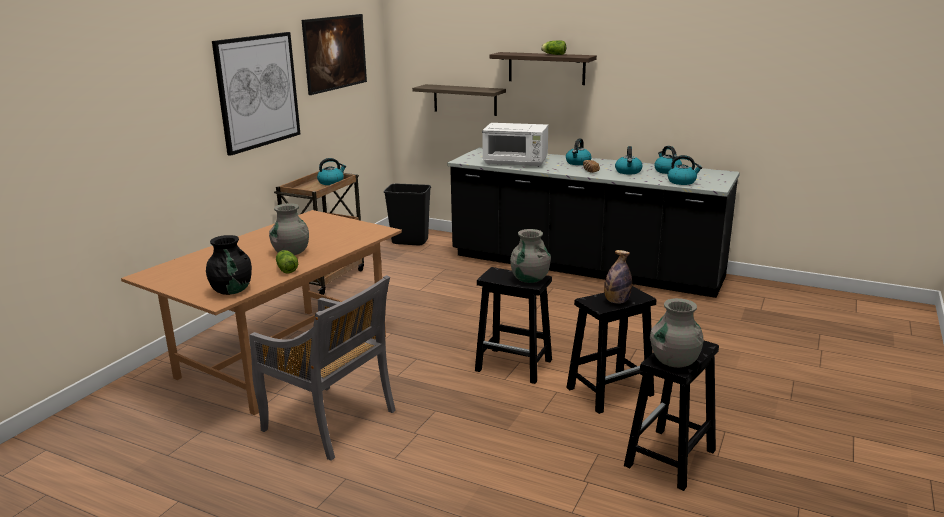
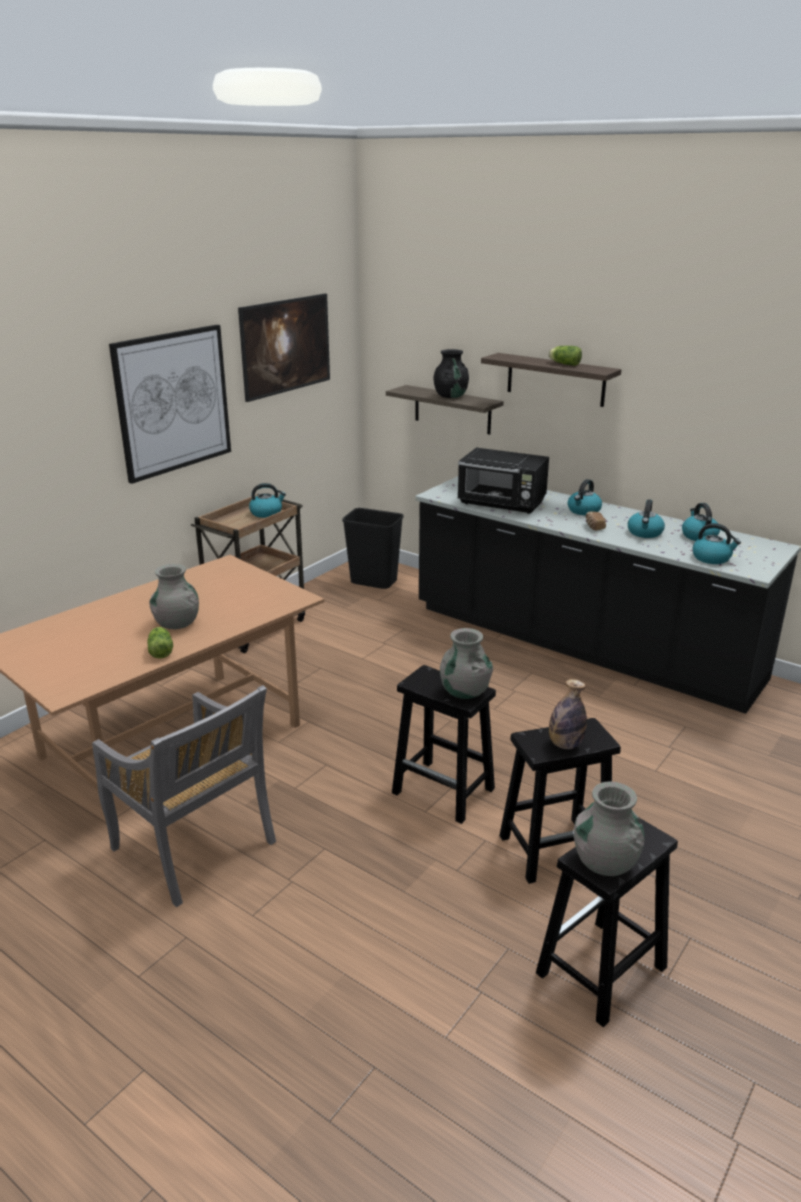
camera: 10 degrees right, 5 degrees up
black vase [206,235,252,295] -> black vase moved to [434,349,469,398]
white microwave [482,123,548,167] -> black microwave [458,448,549,514]

